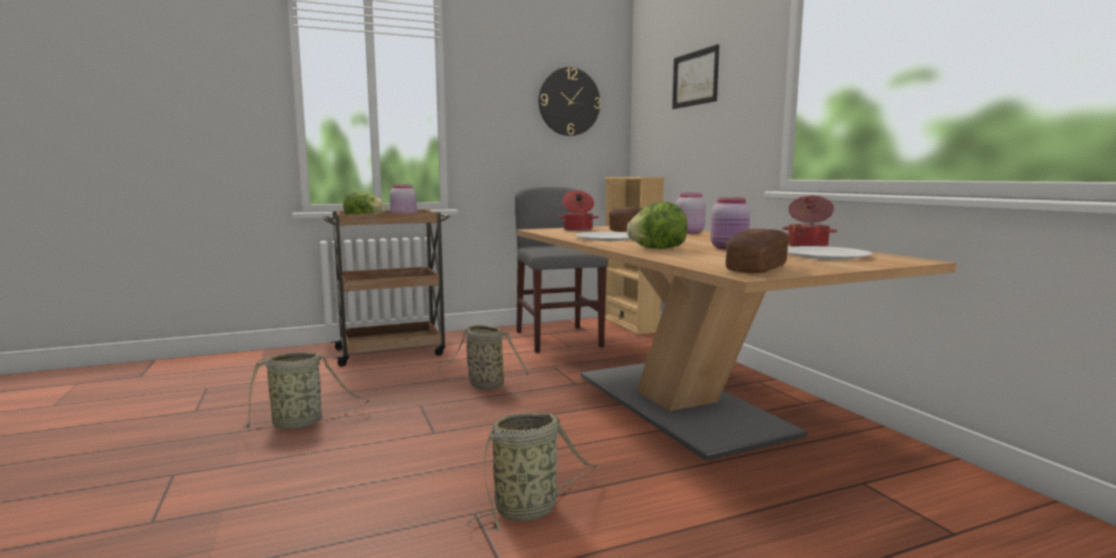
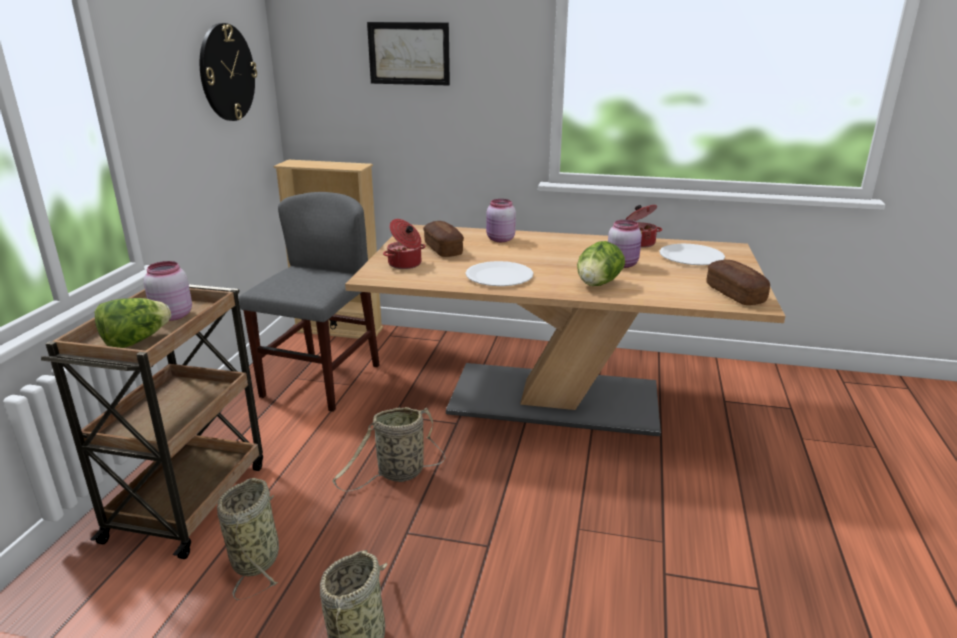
camera: 55 degrees left, 15 degrees up
basket [467,412,599,531] -> basket moved to [217,478,279,600]
grey chair [515,187,608,353] -> grey chair turned 90 degrees clockwise [239,192,380,412]

